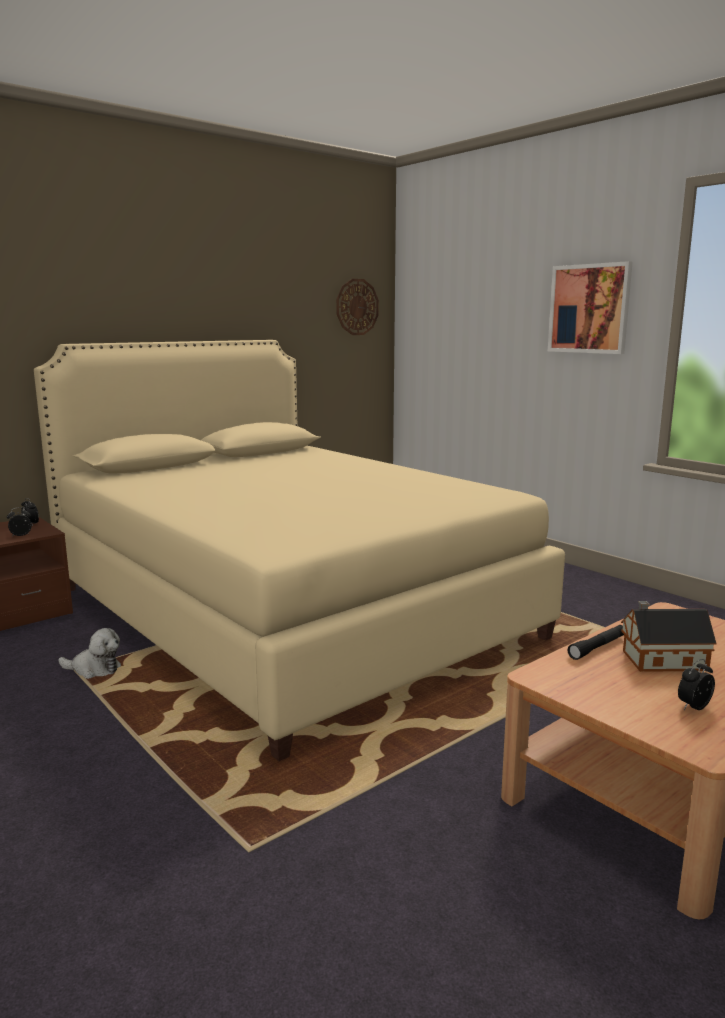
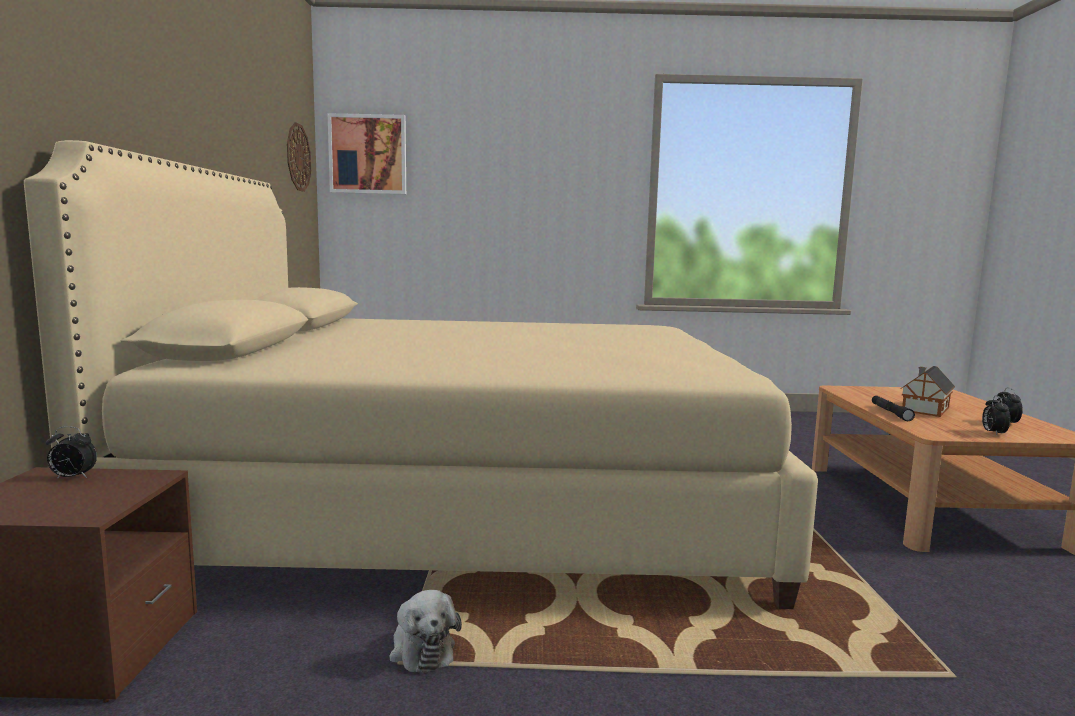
camera: 50 degrees left, 5 degrees down
alarm clock [7,507,32,536] -> alarm clock moved to [982,396,1010,435]
plush toy [58,628,121,679] -> plush toy turned 105 degrees clockwise [389,590,462,674]
picture [548,261,633,354] -> picture moved to [328,113,406,194]

